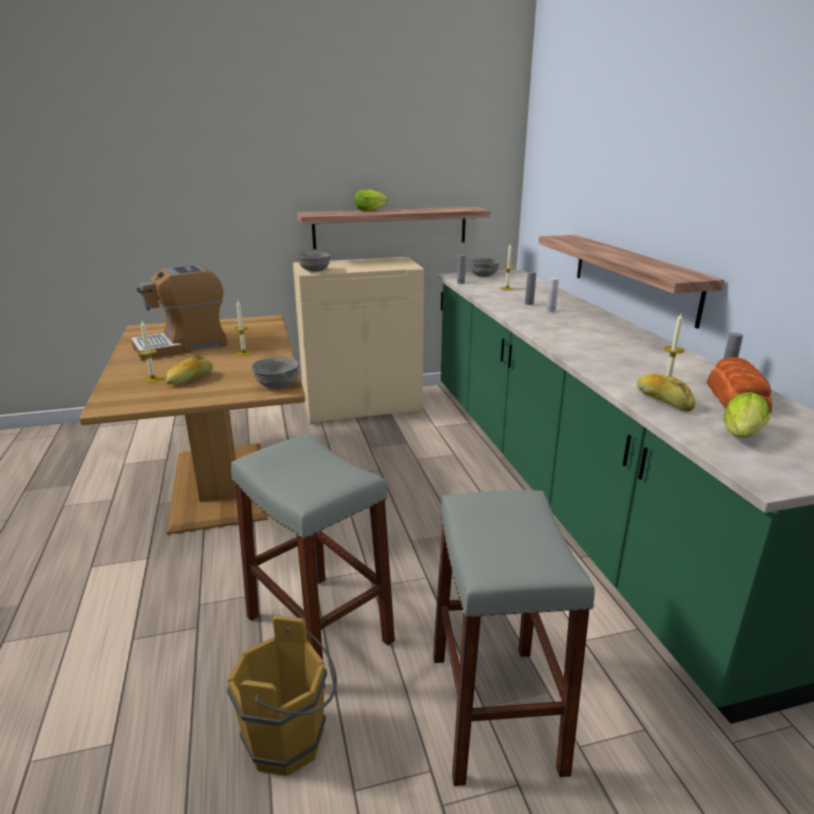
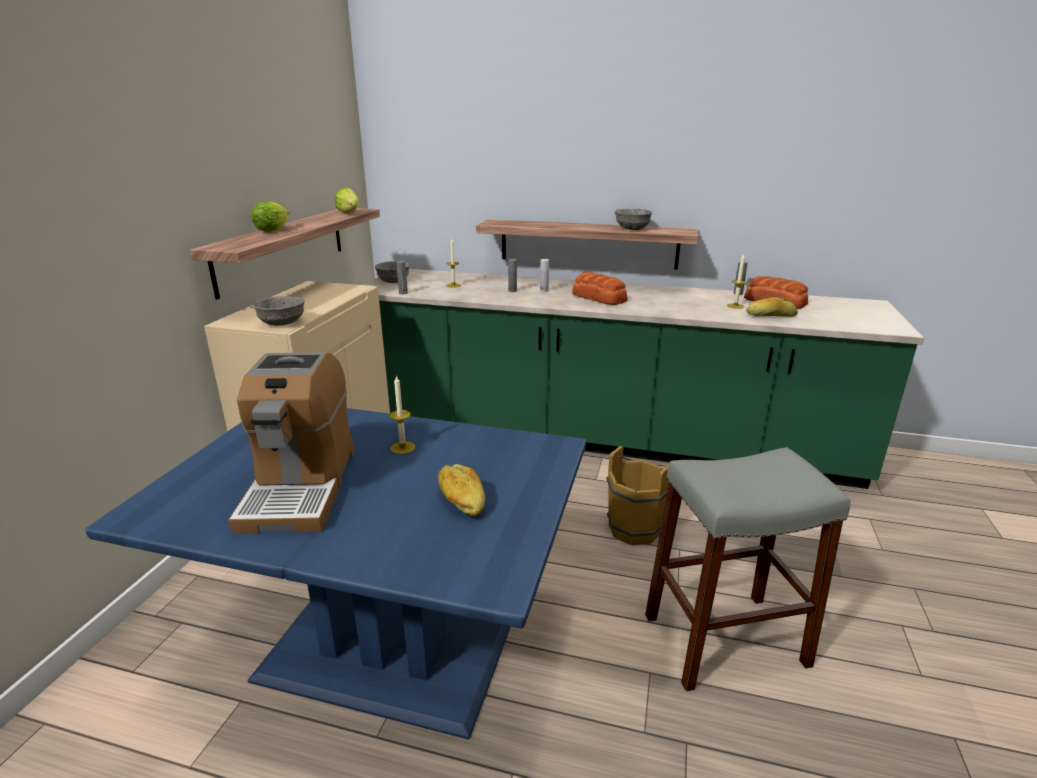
camera: 60 degrees left, 0 degrees up
brown dining table [79,315,305,535] -> blue dining table [85,408,586,740]
candle [139,321,163,383] -> none
brown bucket [227,615,337,776] -> brown bucket moved to [607,446,669,545]
grey bowl [252,357,299,389] -> grey bowl moved to [615,209,652,230]
grey stool [433,490,595,786] -> none
lettuce [723,392,770,438] -> lettuce moved to [335,187,359,213]
none -> bread [572,272,628,305]

